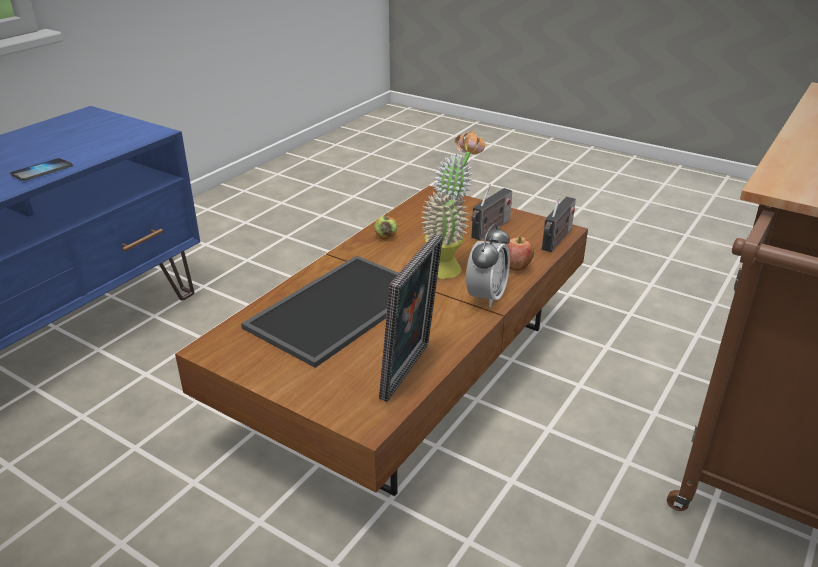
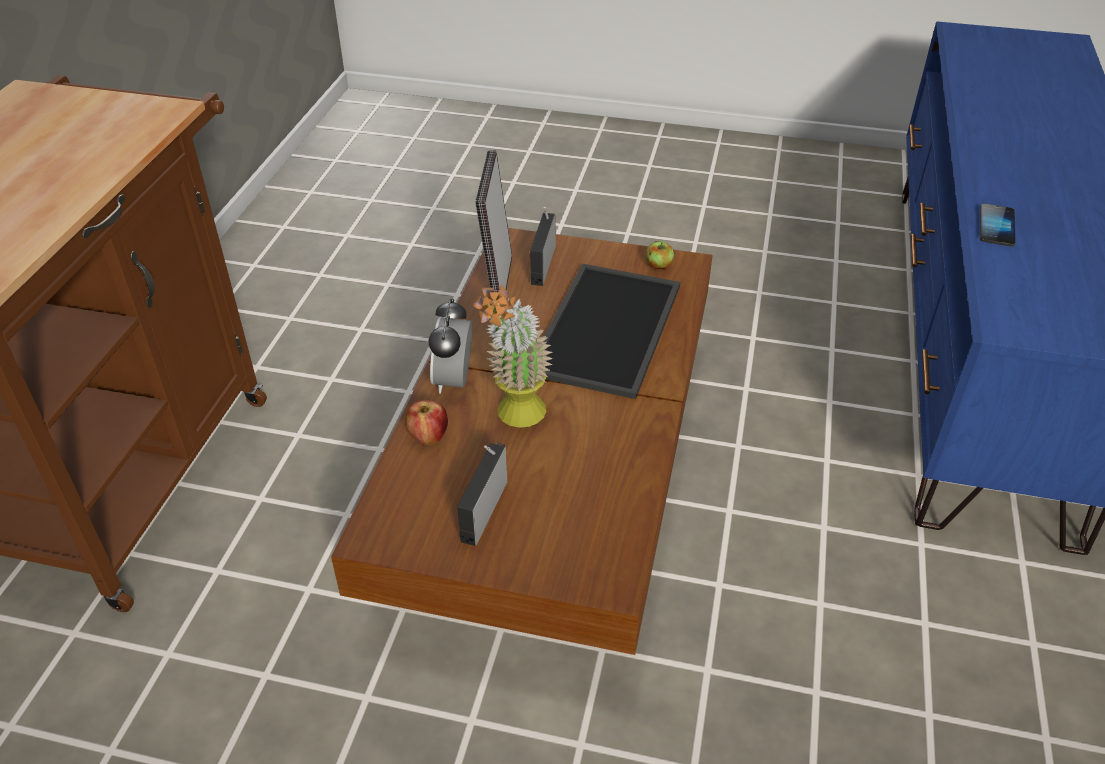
camera: 160 degrees right, 10 degrees up
apple [374,216,397,239] -> apple moved to [646,241,674,269]
radio [542,194,576,252] -> radio moved to [529,207,555,286]

